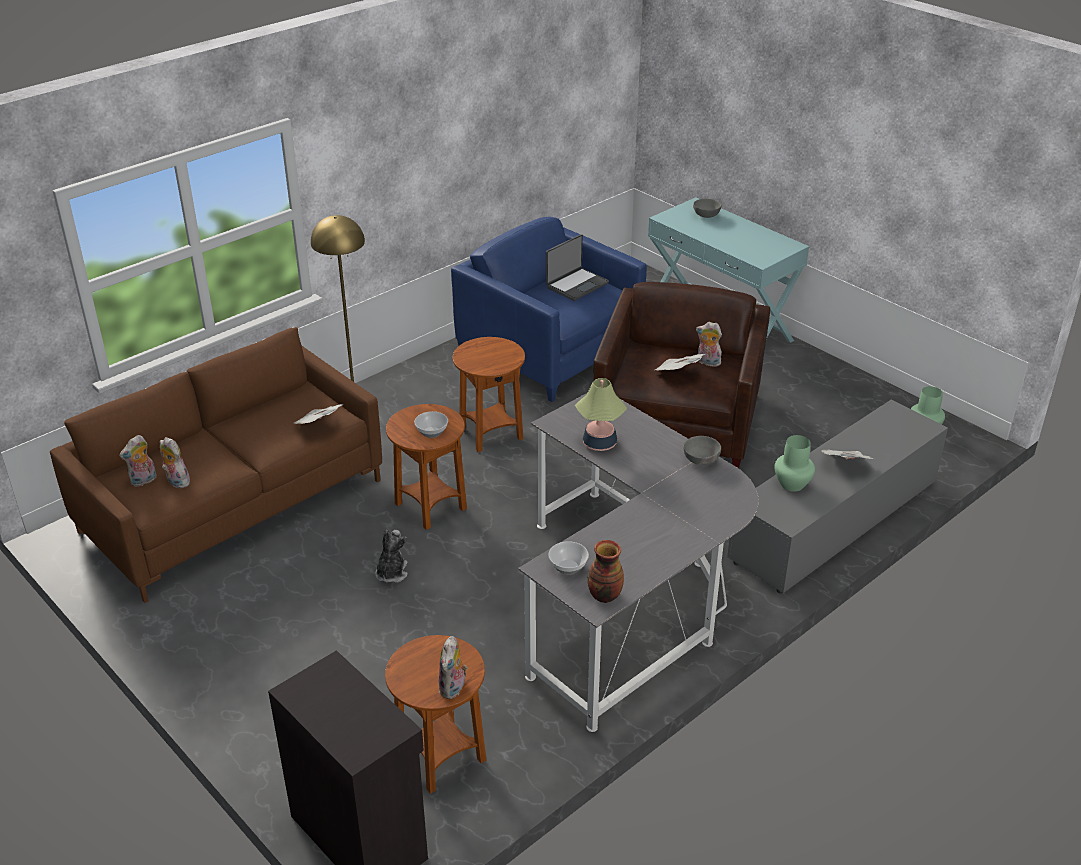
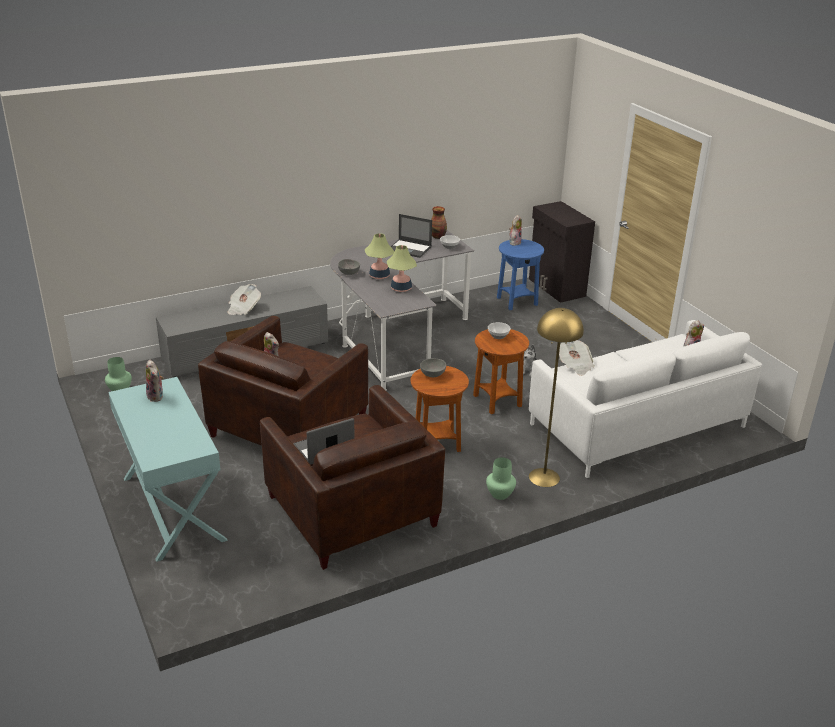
camera: 165 degrees left, 5 degrees down
brown sofa [50,327,382,603] -> white sofa [529,320,762,478]
plush toy [160,437,190,488] -> plush toy moved to [146,359,164,402]
brown side table [385,635,486,794] -> blue side table [497,239,544,310]
blue armchair [451,217,647,402] -> brown armchair [260,385,445,570]
newspaper [655,354,705,371] -> none
grey bowl [693,199,721,218] -> grey bowl moved to [420,358,446,377]
green vase [774,435,815,492] -> green vase moved to [486,457,516,500]
none -> table lamp [365,233,394,279]
none -> laptop [391,214,432,258]

